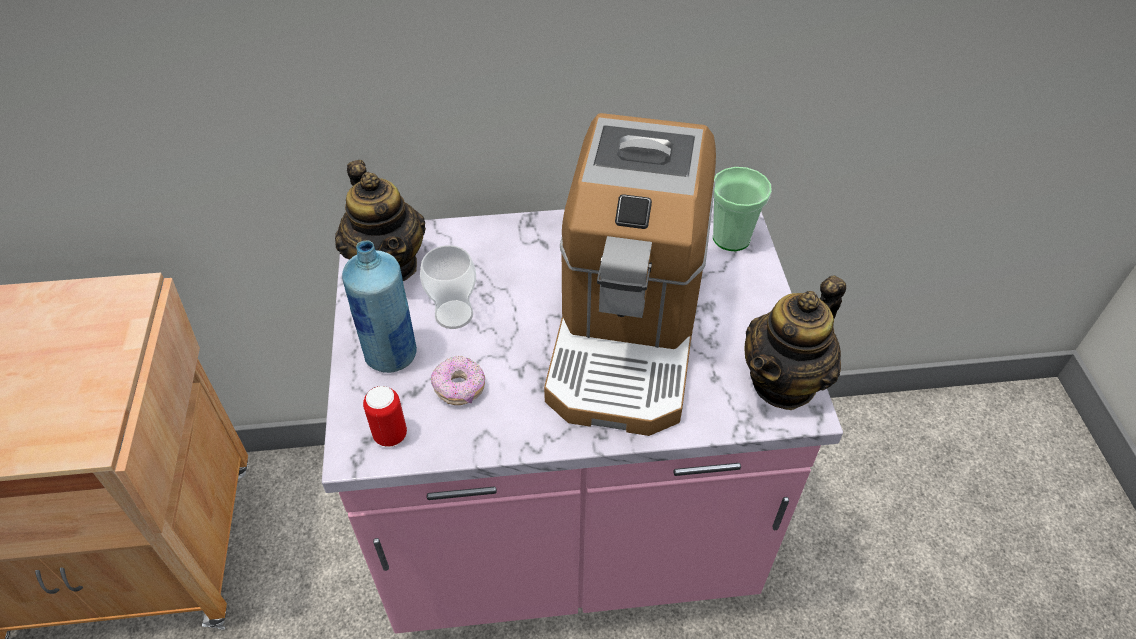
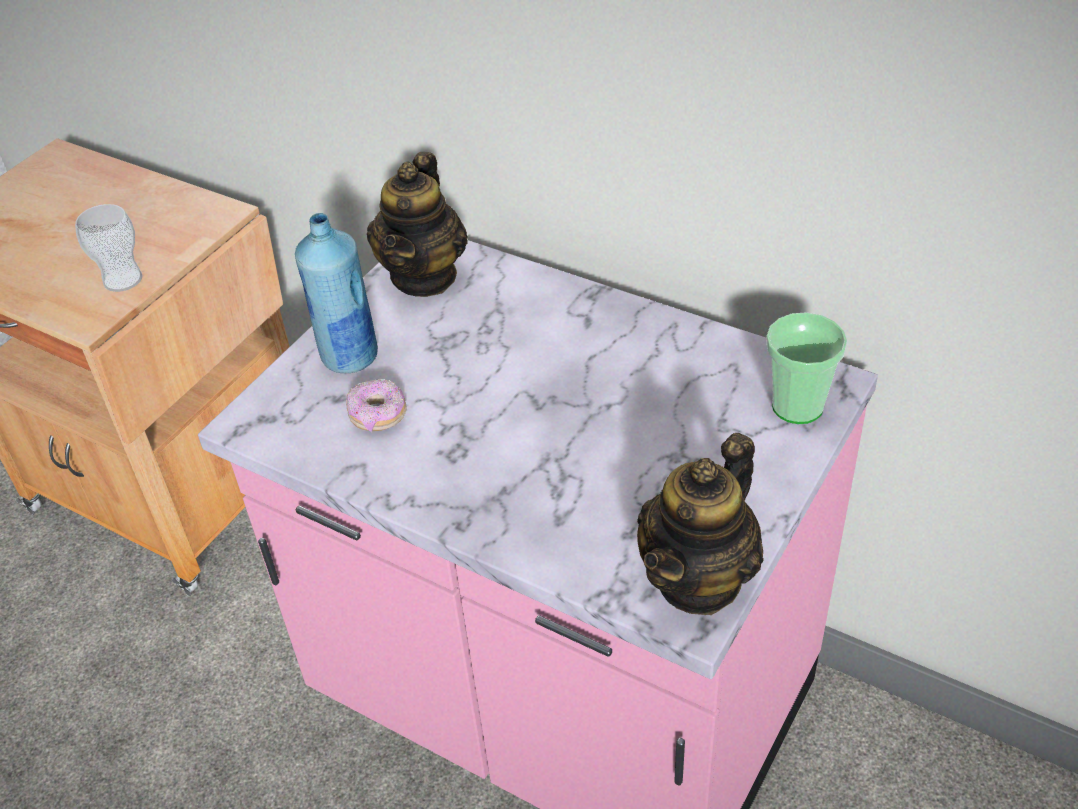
camera: 40 degrees right, 5 degrees down
can [363,386,407,447] -> none
cup [420,245,476,329] -> cup moved to [75,204,142,292]
coffee machine [544,113,716,436] -> none
teapot [745,275,846,410] -> teapot turned 45 degrees counterclockwise [637,433,764,615]

